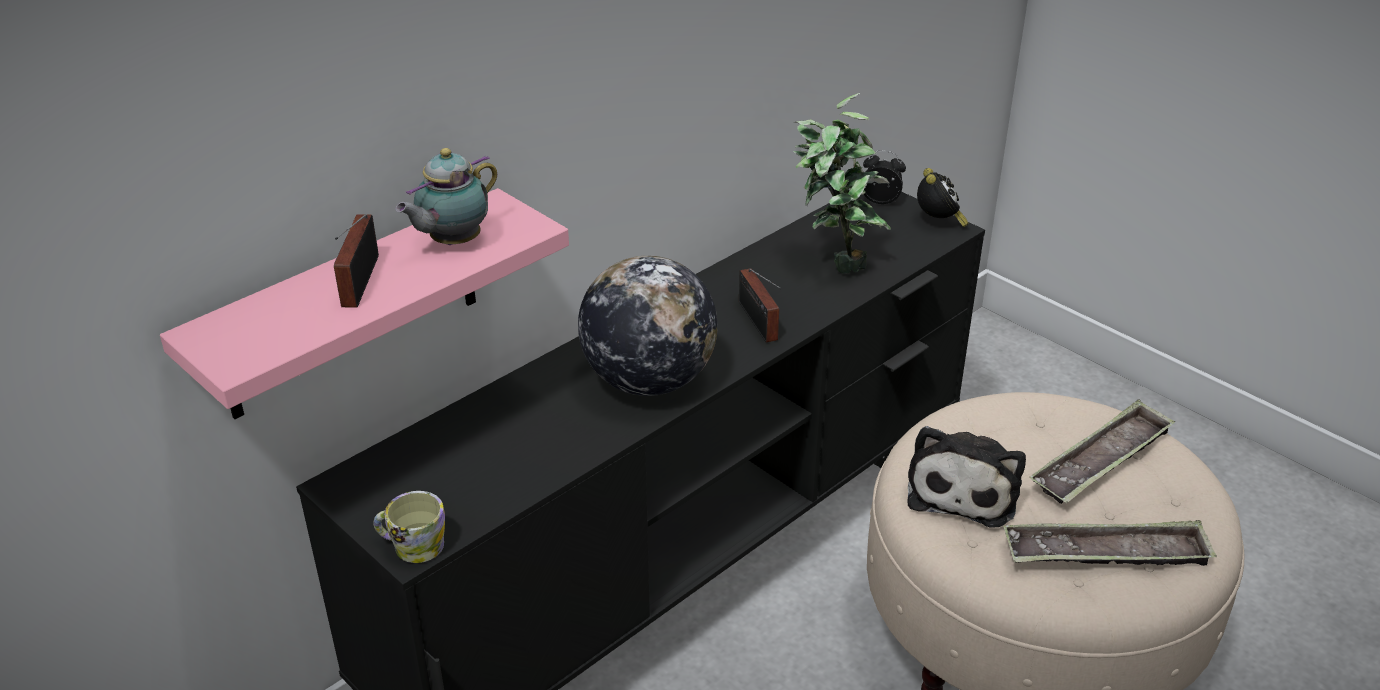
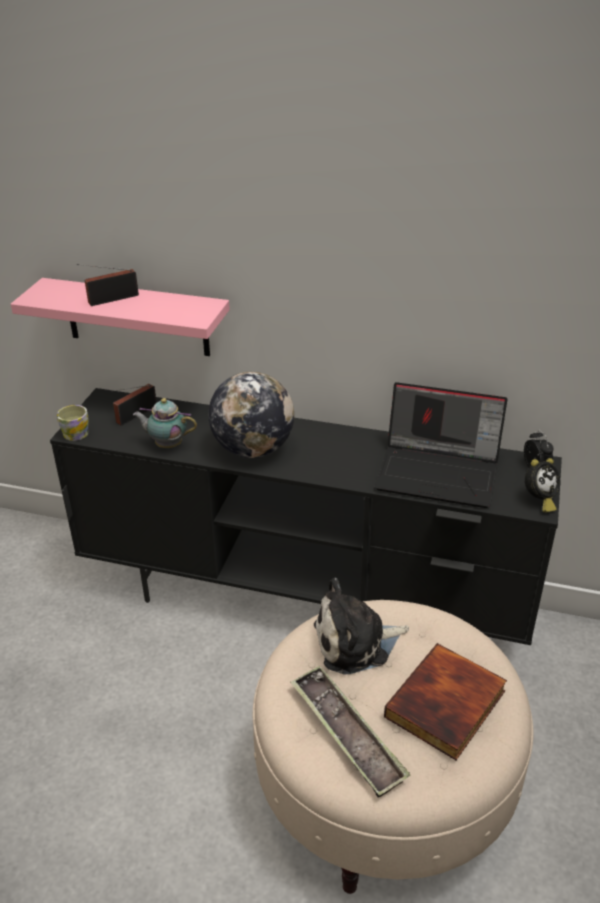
camera: 60 degrees right, 0 degrees up
teapot [395,148,497,245] -> teapot moved to [133,398,197,448]
radio [739,268,782,342] -> radio moved to [109,384,157,426]
potted plant [793,93,891,273] -> laptop [375,382,507,508]
tray [1029,399,1175,504] -> book [384,643,507,760]

